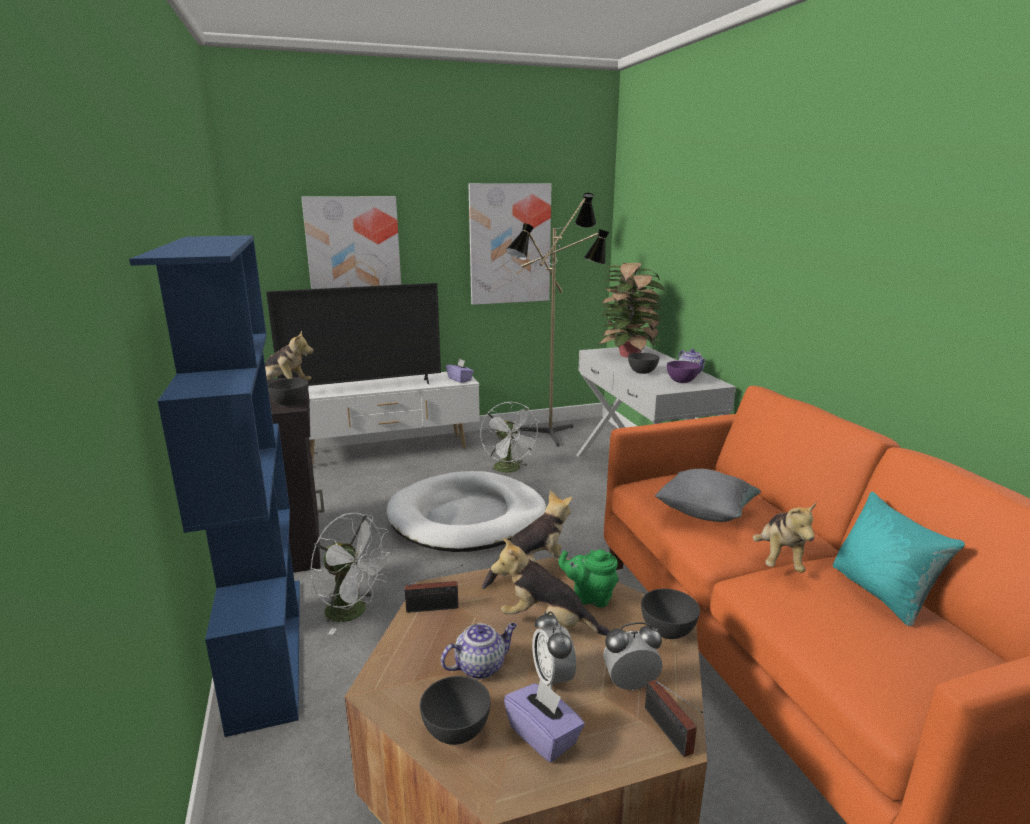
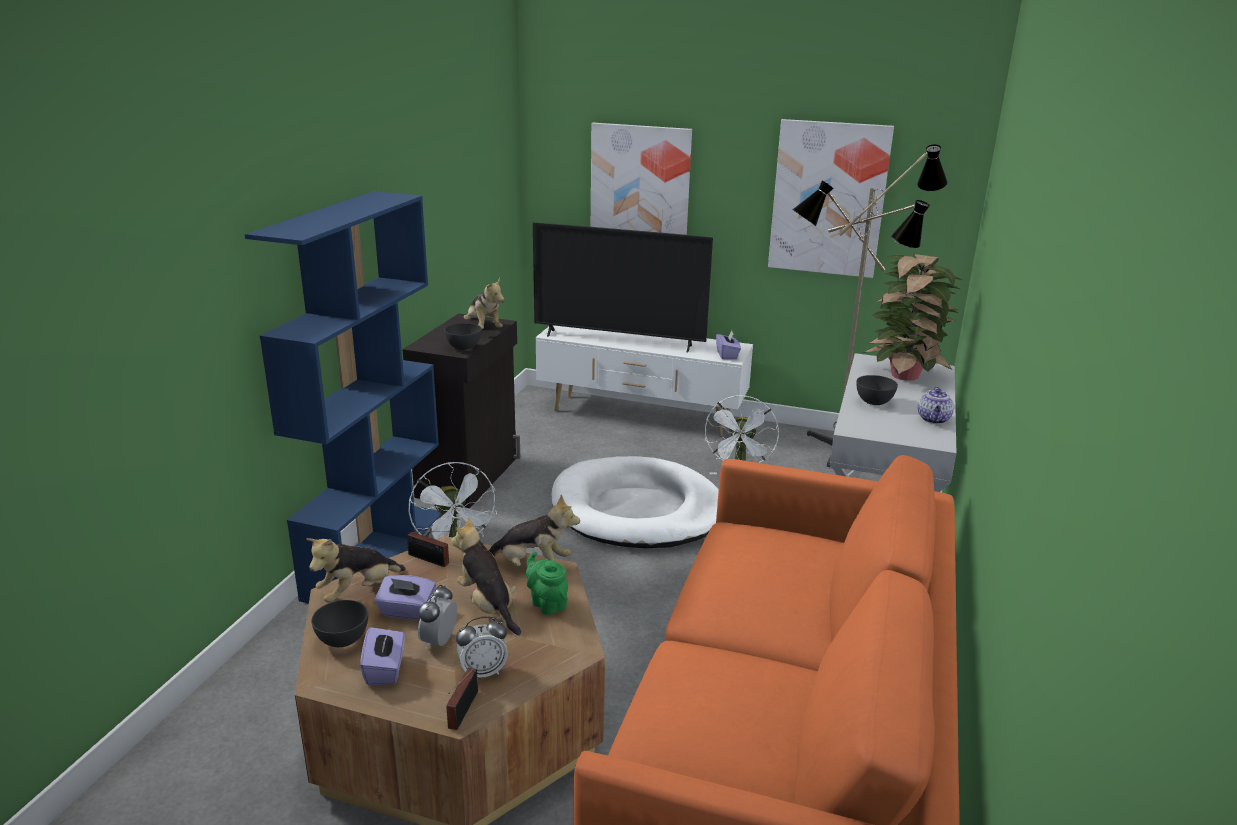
camera: 35 degrees right, 5 degrees up
teapot [441,623,517,679] -> purple tissue box [374,575,436,620]
alarm clock [603,622,662,691] -> alarm clock turned 135 degrees clockwise [456,616,508,678]
grey bowl [641,589,700,639] -> none
grey pillow [655,469,761,522] -> none
purple bowl [667,361,700,383] -> none
plush toy [753,503,816,573] -> plush toy moved to [307,538,406,603]
turquoise pillow [833,492,965,626] -> none

